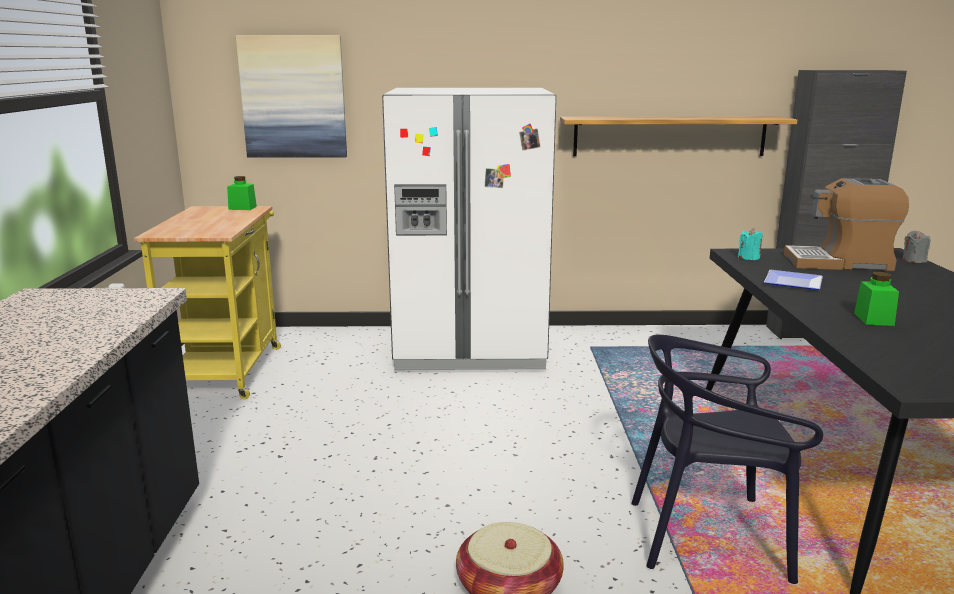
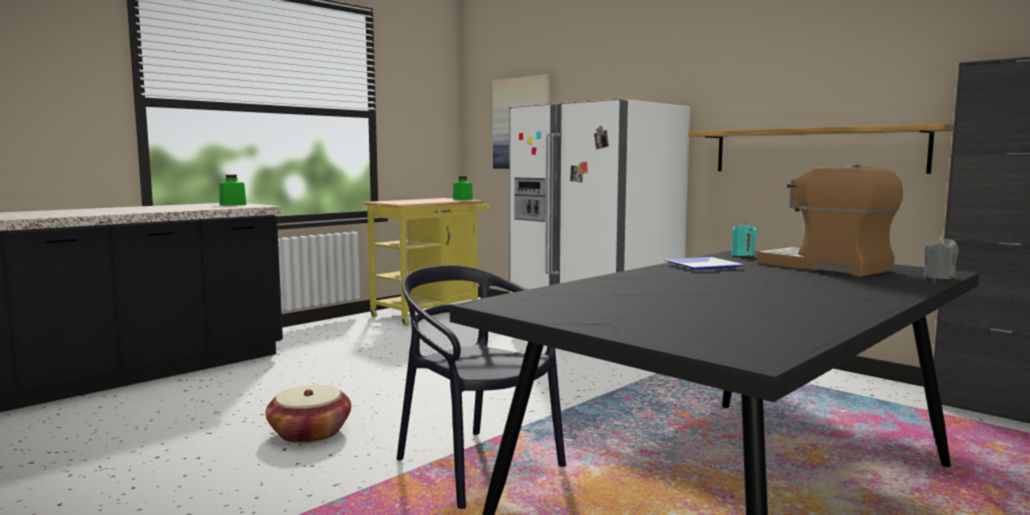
camera: 45 degrees right, 10 degrees down
green jar [854,272,899,326] -> green jar moved to [219,175,247,206]

